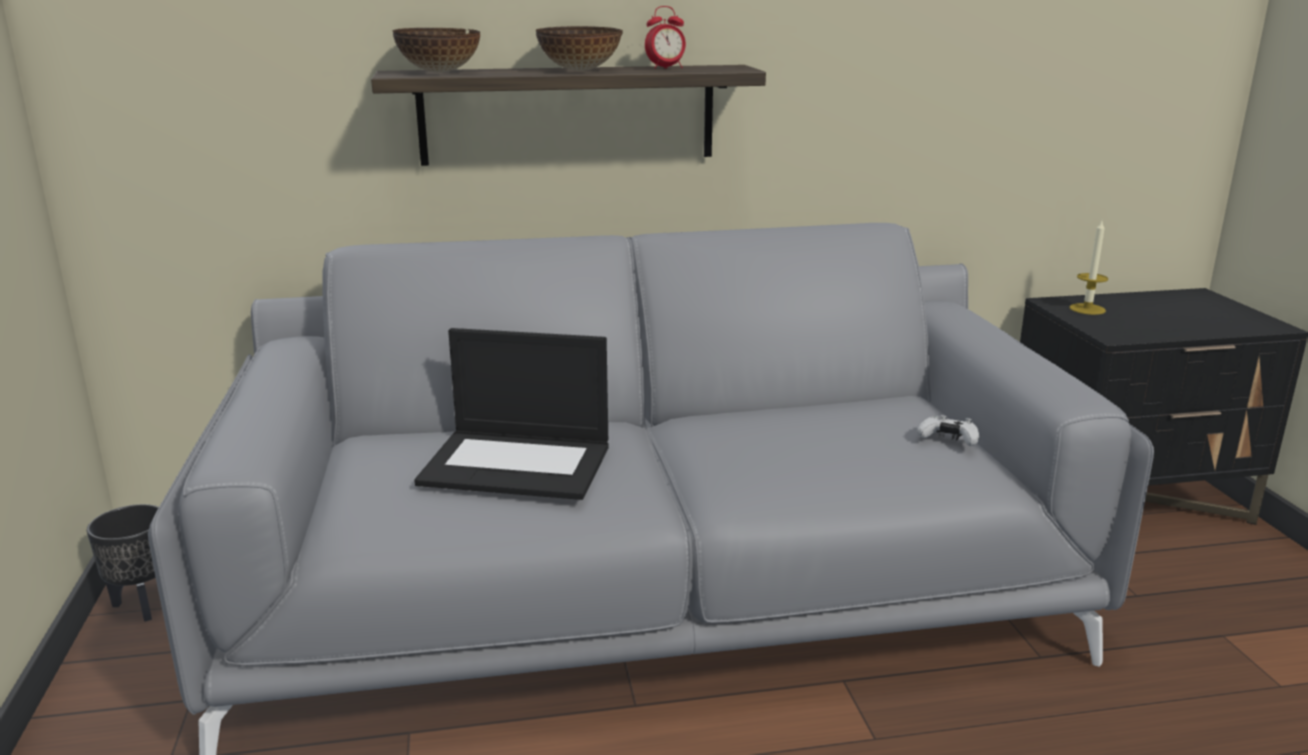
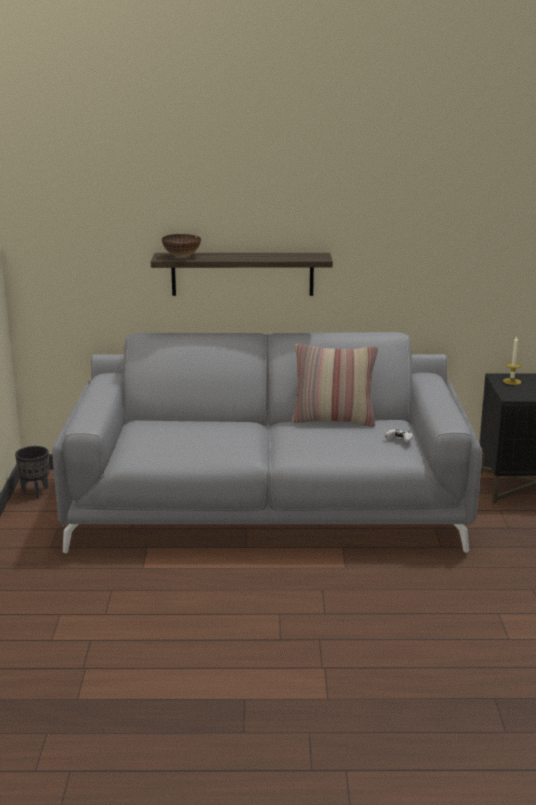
camera: 10 degrees right, 0 degrees up
laptop [414,328,609,500] -> none
bowl [536,26,623,71] -> none
alarm clock [645,6,686,69] -> none
none -> pillow [292,344,378,427]

